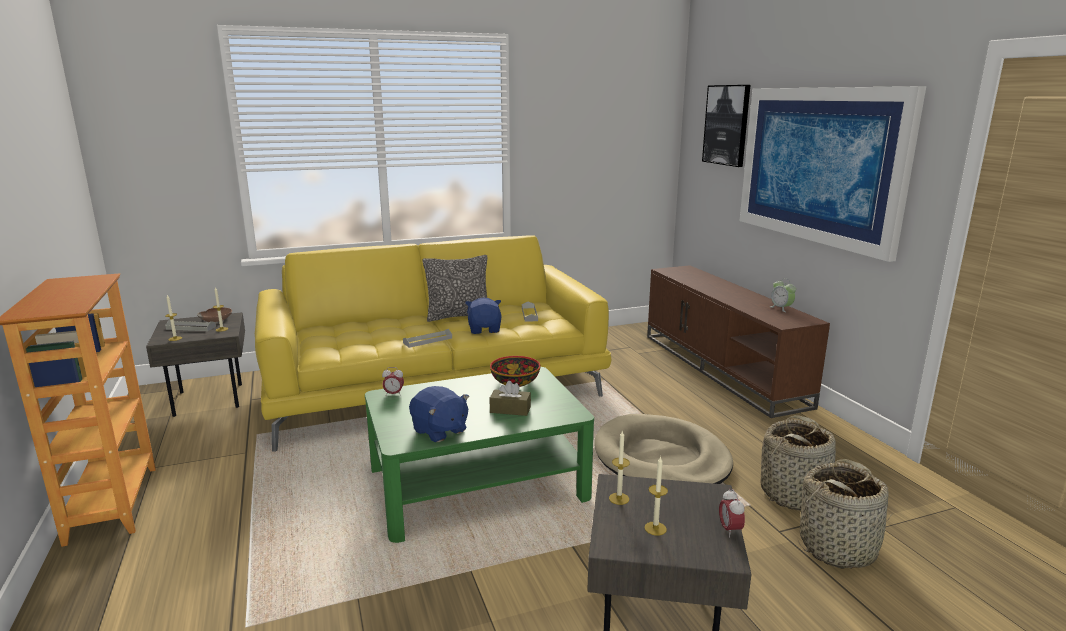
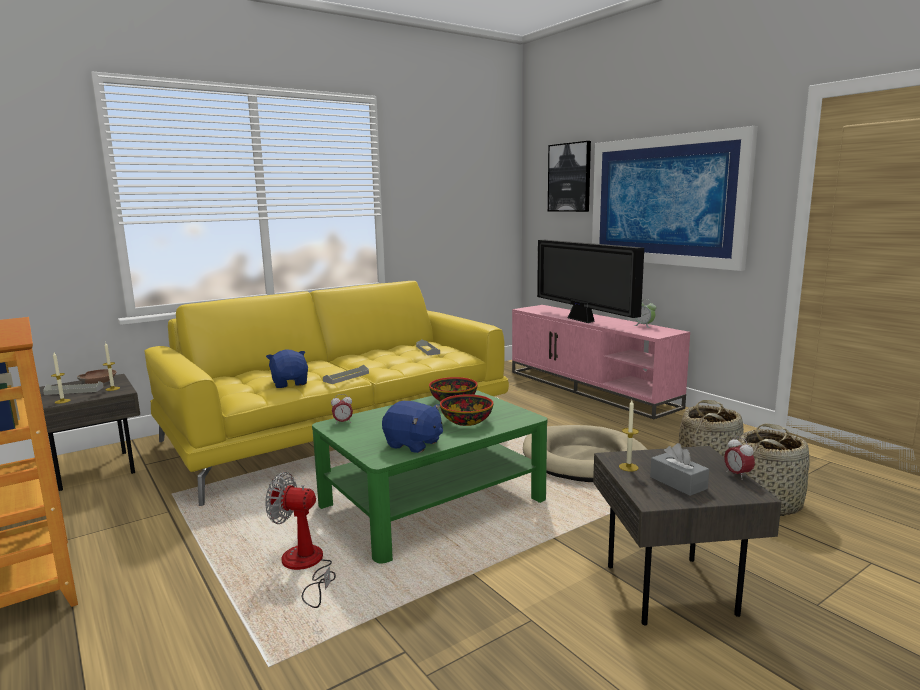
camera: 15 degrees left, 5 degrees down
pillow [423,255,487,322] -> none
blue plush toy [465,298,502,334] -> blue plush toy moved to [266,349,308,388]
brown tissue box [489,381,531,416] -> bowl [440,394,493,426]
candle [644,456,668,536] -> grey tissue box [650,443,709,496]
brown tv stand [647,265,830,418] -> pink tv stand [512,305,690,419]
none -> fan [265,472,336,608]
none -> television [537,240,644,323]

